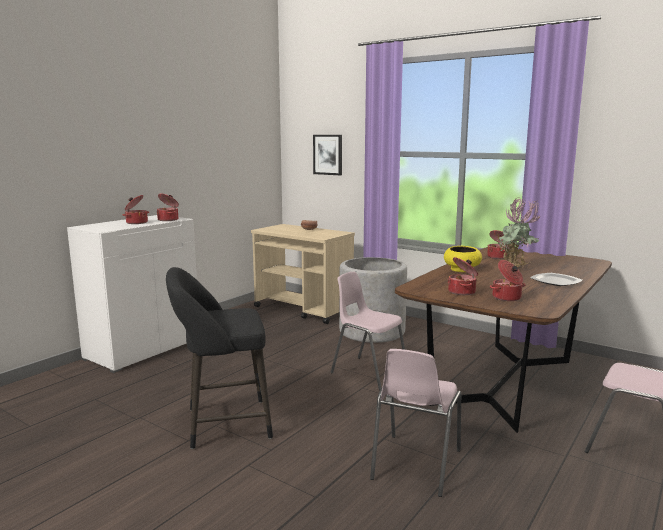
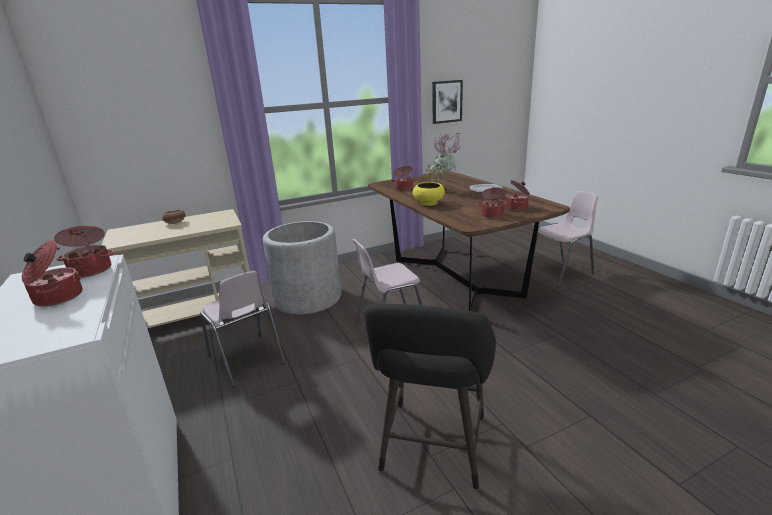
camera: 60 degrees left, 10 degrees up
picture [313,135,342,175] -> picture moved to [432,80,463,124]
pink chair [370,349,461,497] -> pink chair moved to [200,271,285,387]

